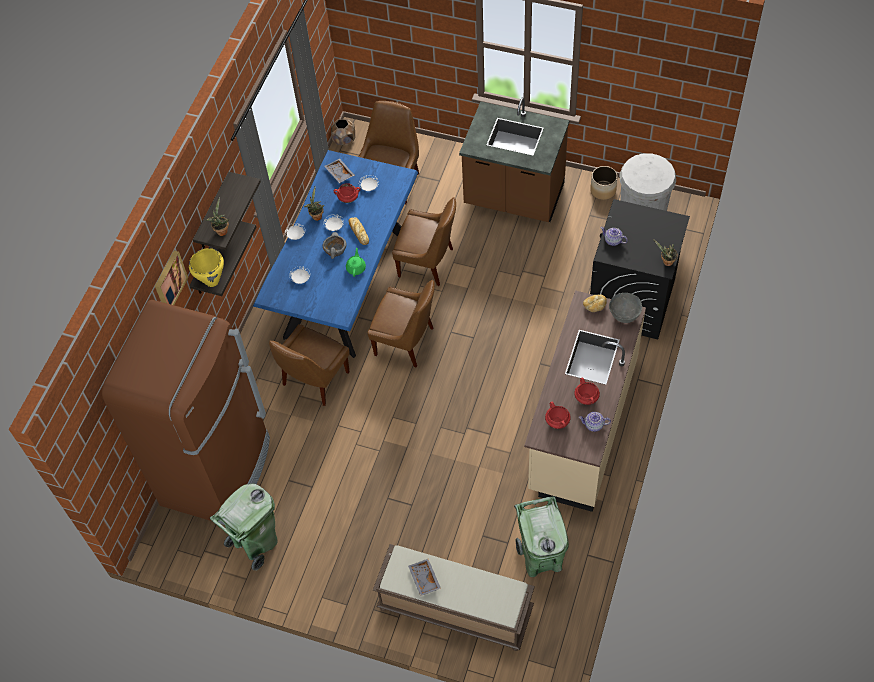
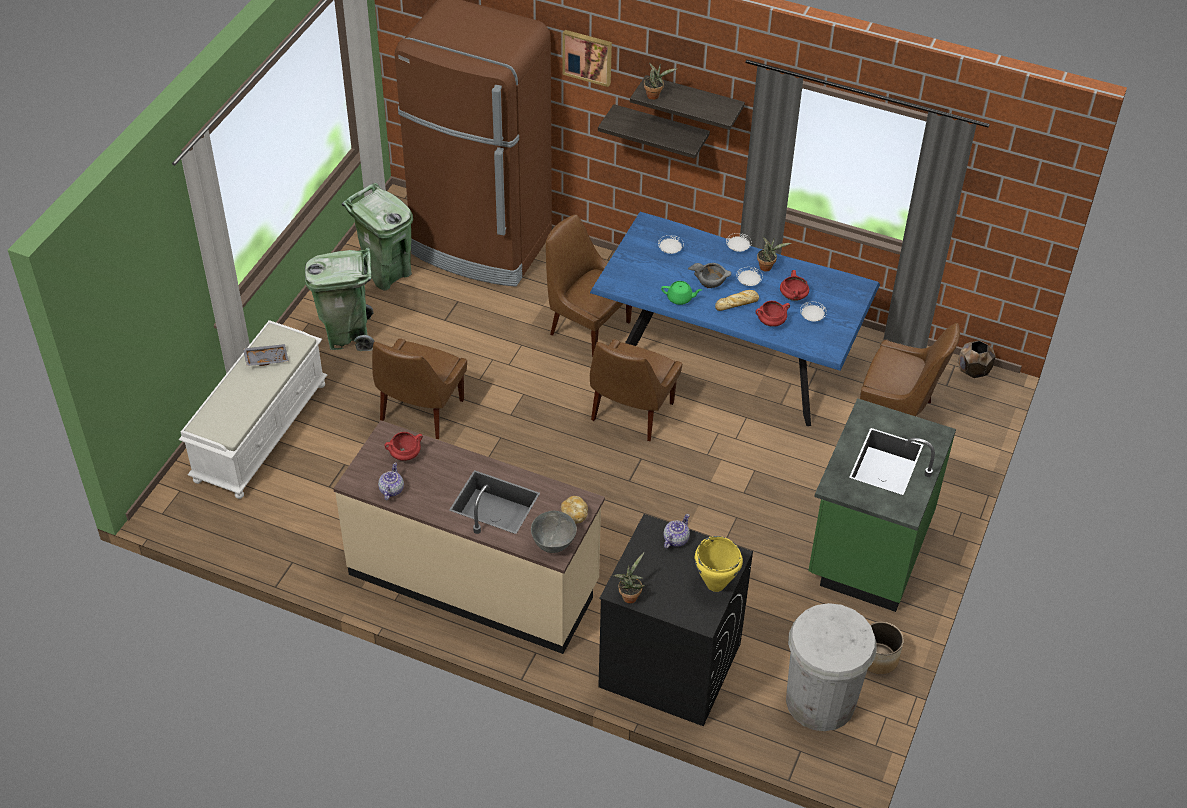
camera: 90 degrees right, 10 degrees down
yellow cooking pot [189,248,224,287] -> yellow cooking pot moved to [695,536,743,592]
grey tray [324,159,354,183] -> none
brown bench [373,544,535,651] -> white bench [179,320,327,499]
brown chair [392,197,456,286] -> brown chair moved to [372,338,467,439]
brown counter [459,97,569,222] -> green counter [808,398,956,612]
green trash can [514,497,569,577] -> green trash can moved to [305,248,375,351]
red cooking pot [574,377,600,405] -> red cooking pot moved to [756,301,790,327]

